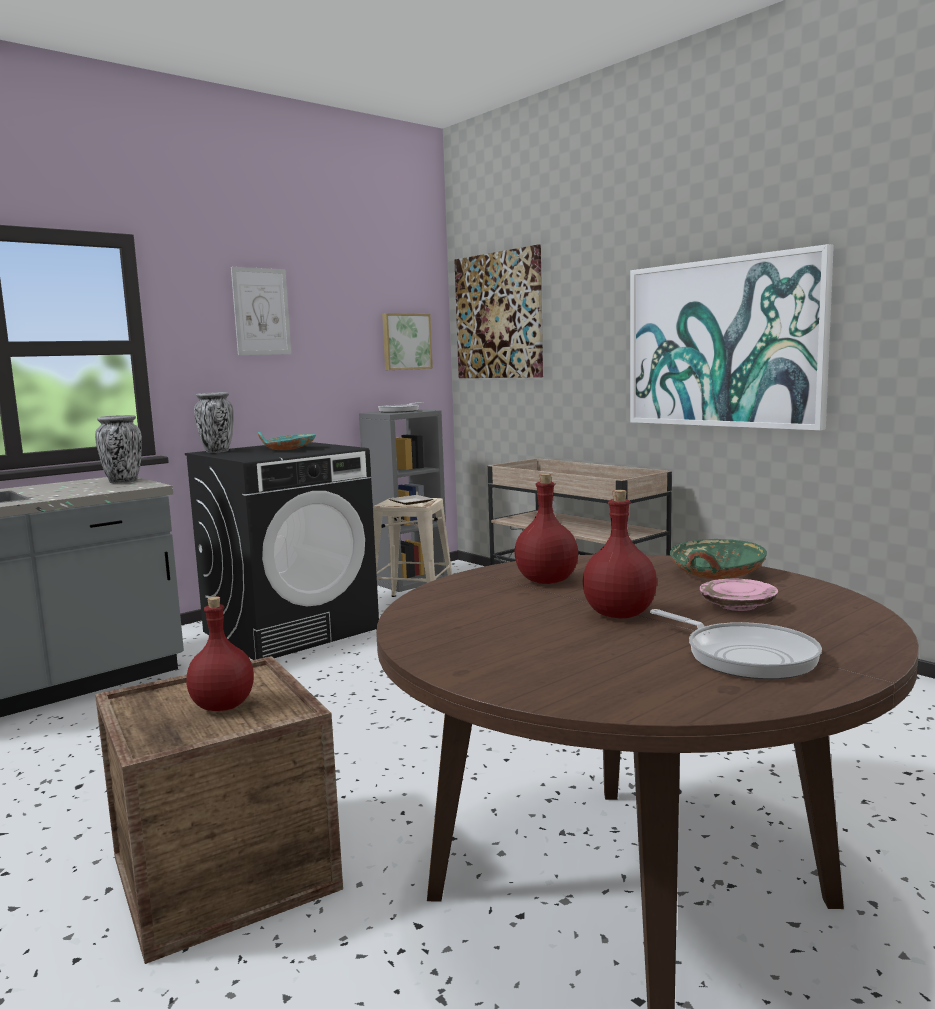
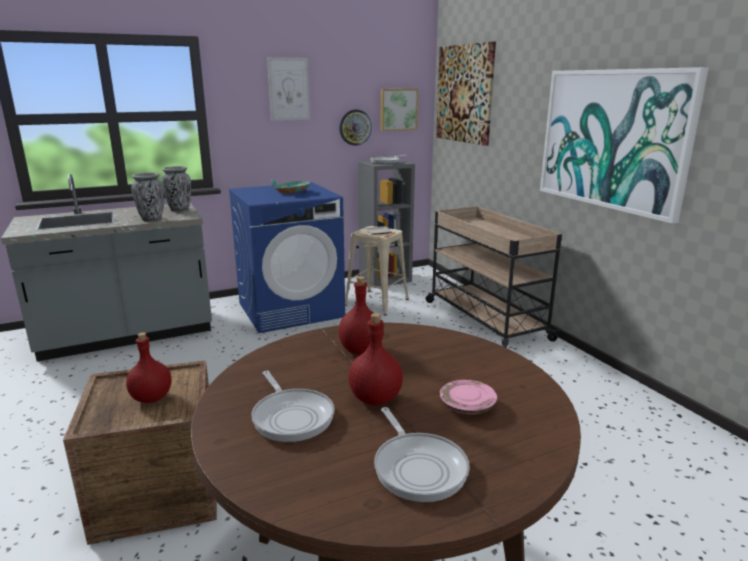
camera: 15 degrees right, 10 degrees up
black washing machine [185,442,379,660] -> blue washing machine [229,182,345,333]
vase [194,392,234,453] -> vase moved to [131,173,164,222]
green bowl [670,539,767,579] -> none
none -> frying pan [252,371,335,442]
none -> wall clock [339,109,372,146]

